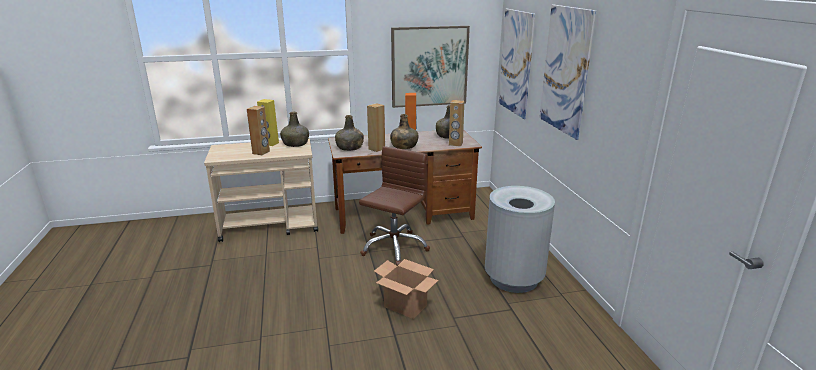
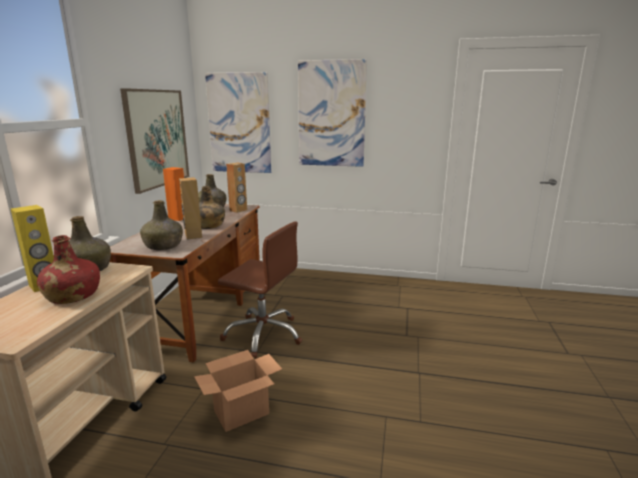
camera: 65 degrees left, 5 degrees down
brown speaker [247,106,270,155] -> red bottle [37,235,100,304]
brown office chair [359,146,430,265] -> brown office chair turned 150 degrees clockwise [218,221,302,359]
cardboard box [374,259,438,319] -> cardboard box moved to [194,350,282,432]
grey trash can [485,186,555,293] -> none

